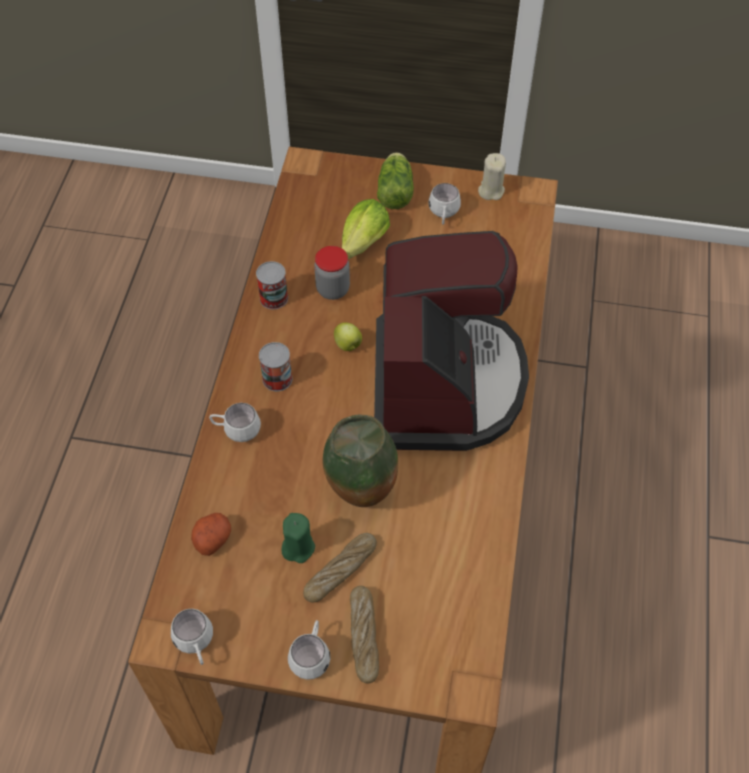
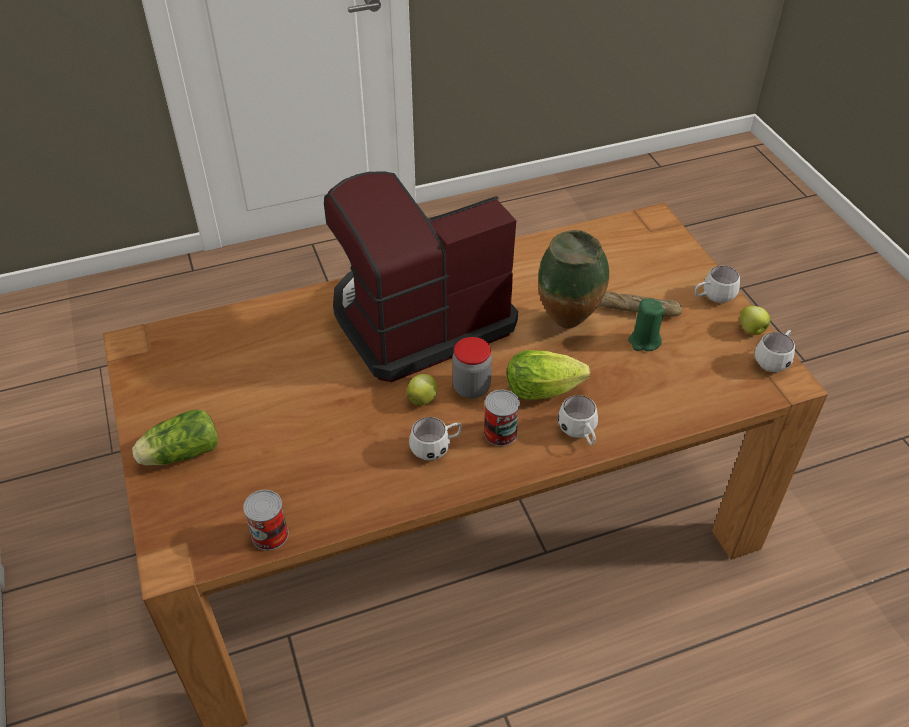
camera: 120 degrees left, 10 degrees down
potato [191,513,231,556] -> none
can [256,261,288,309] -> can moved to [243,490,289,551]
jar [314,246,350,300] -> jar moved to [452,337,492,398]
lettuce [342,199,390,259] -> lettuce moved to [507,350,590,400]
bread [350,586,379,683] -> none
white mug [428,183,461,224] -> white mug moved to [409,417,462,460]
beige candle [478,153,506,200] -> none
none -> apple [739,306,770,335]

